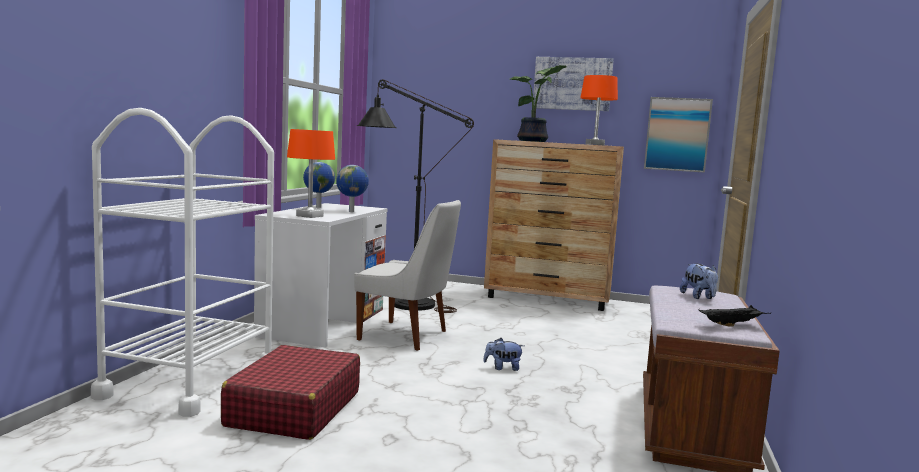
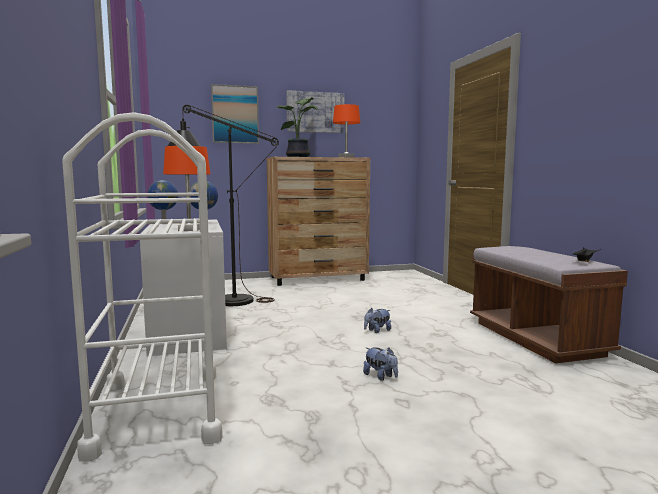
camera: 30 degrees left, 0 degrees up
red suitcase [221,345,360,440] -> none
white chair [354,200,461,351] -> none
picture [644,97,713,173] -> picture moved to [211,84,259,144]
plush toy [680,263,718,299] -> plush toy moved to [363,347,398,381]

